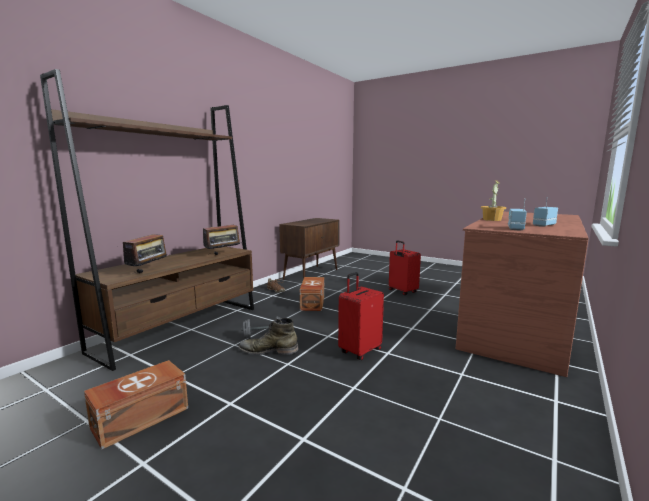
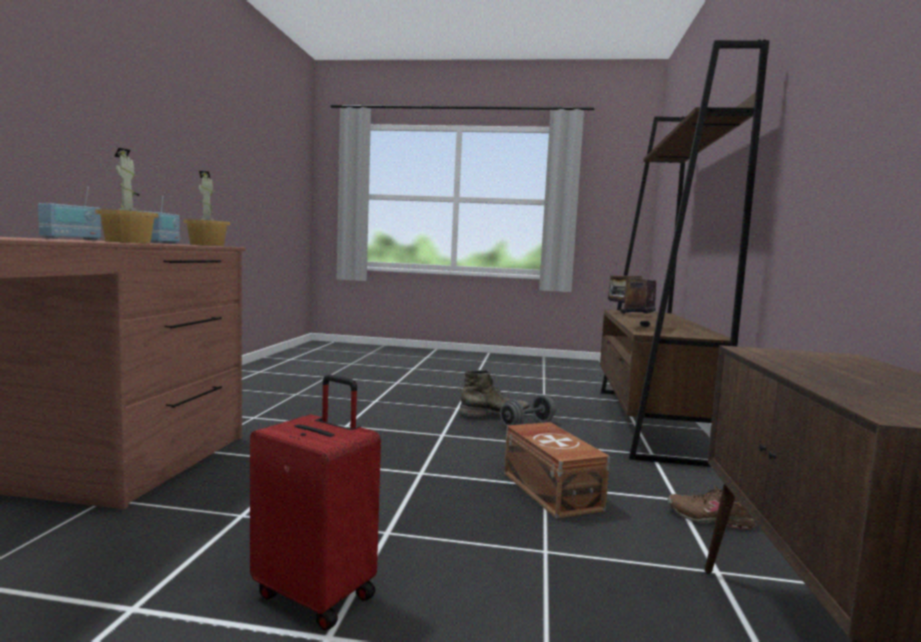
camera: 155 degrees right, 5 degrees down
brown storage box [84,360,188,449] -> none
red suitcase [338,272,384,360] -> none
none -> potted plant [183,171,230,246]

